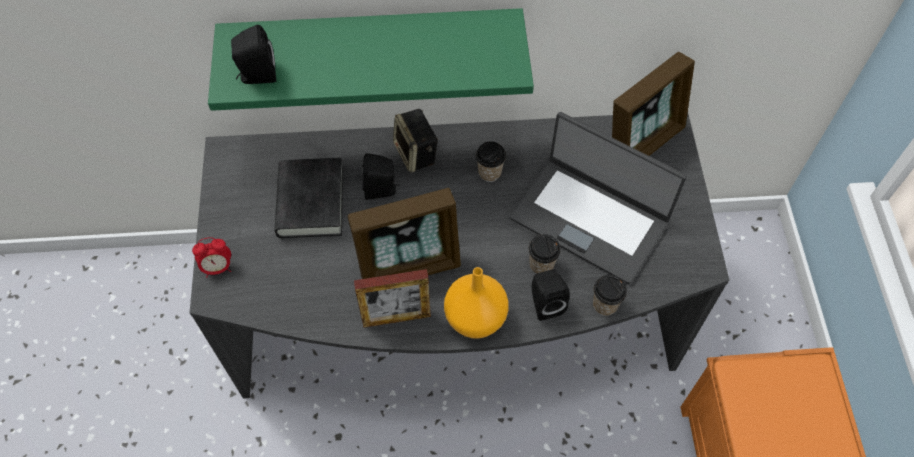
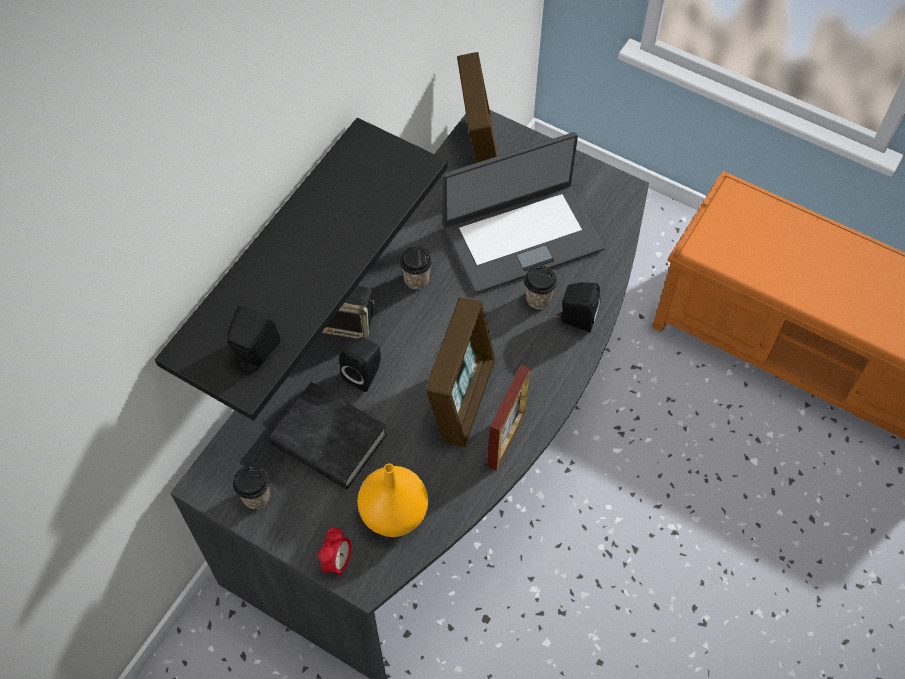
camera: 55 degrees left, 0 degrees up
green shelf [208,8,534,111] -> black shelf [155,118,448,421]
orange vase [444,267,509,339] -> orange vase moved to [357,463,428,537]
cup [593,275,627,316] -> cup moved to [233,465,270,509]

